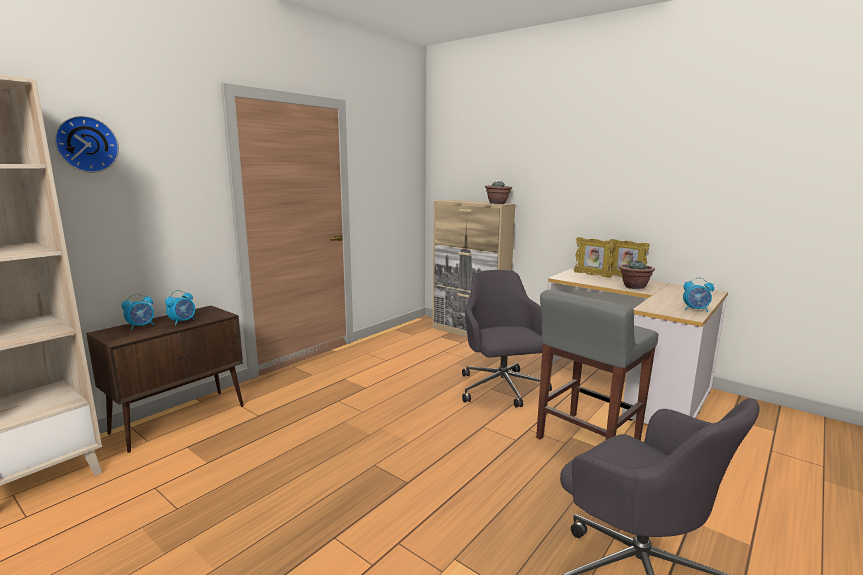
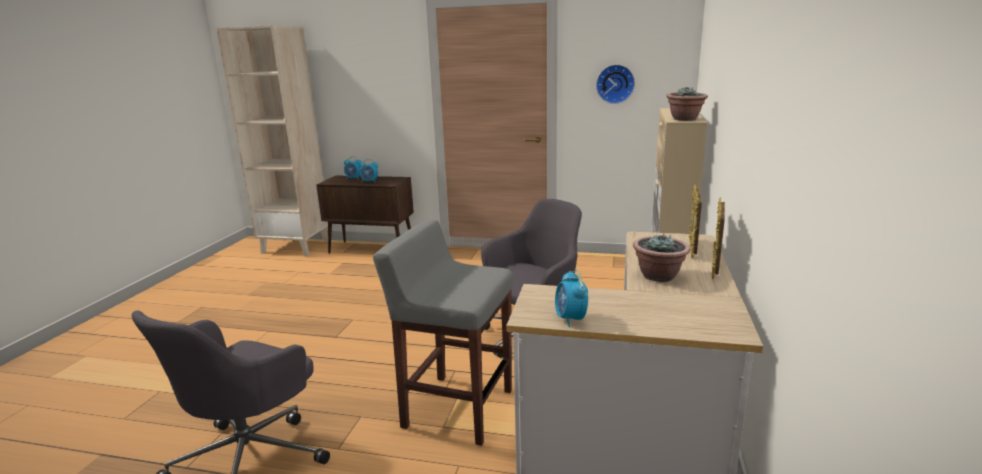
camera: 65 degrees right, 5 degrees up
wall clock [54,116,119,173] -> wall clock moved to [596,64,635,104]

